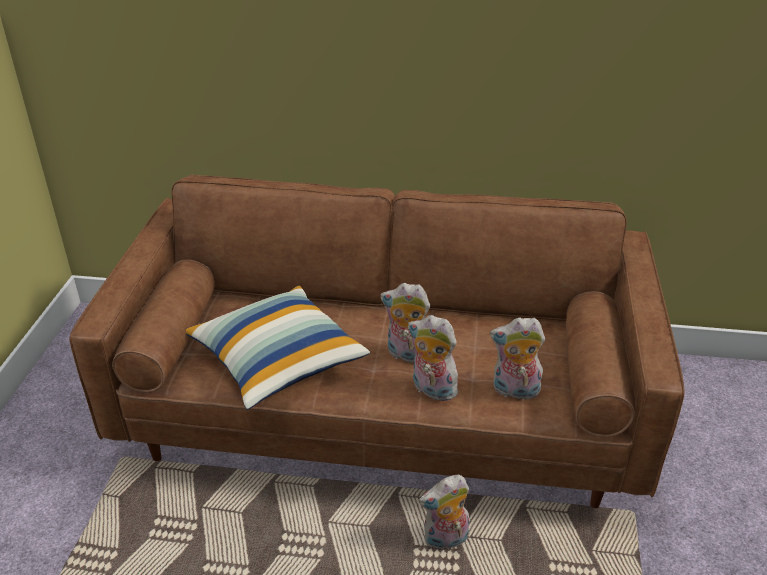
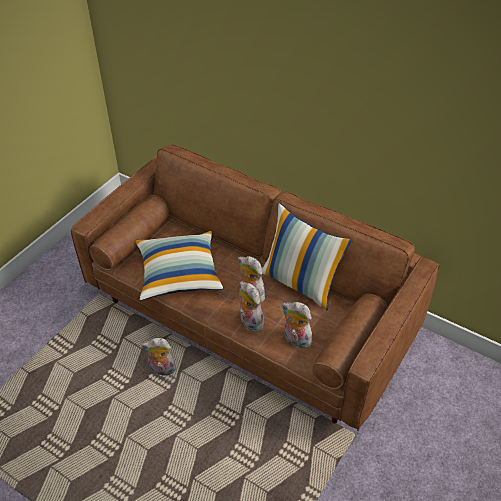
camera: 25 degrees right, 10 degrees up
plush toy [419,475,469,549] -> plush toy moved to [141,338,176,376]
none -> pillow [262,203,352,311]

